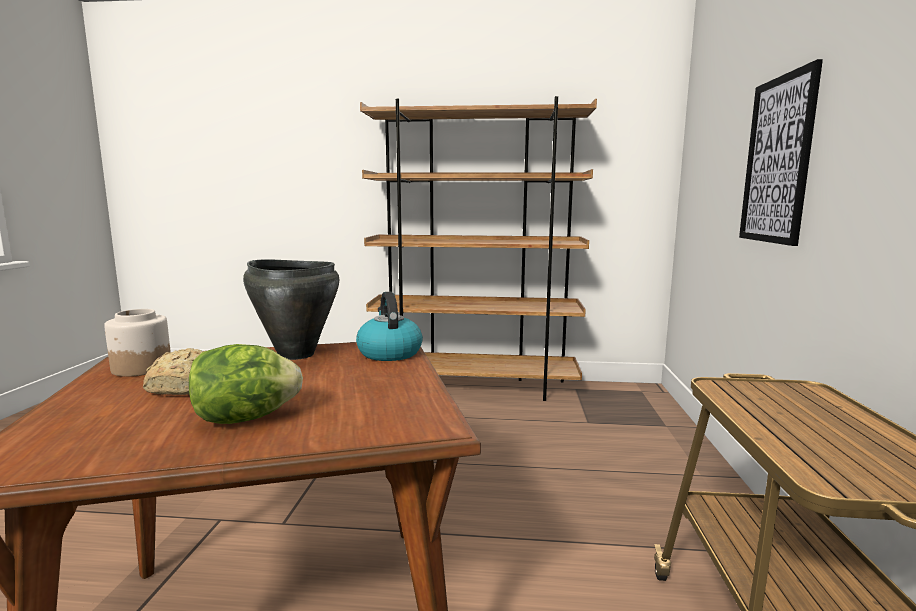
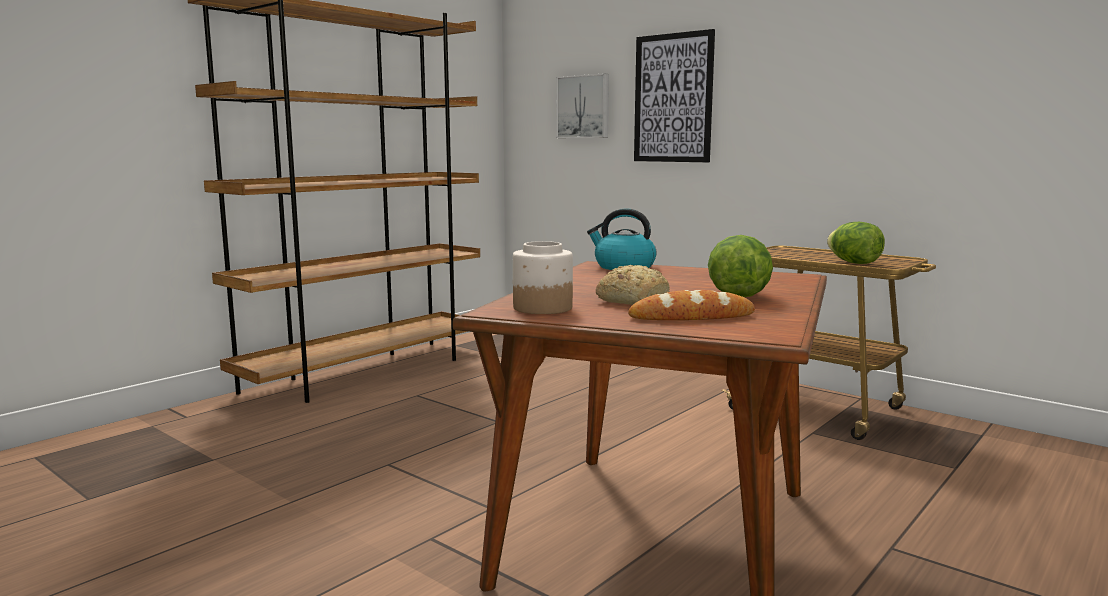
camera: 55 degrees left, 0 degrees up
black cooking pot [243,260,340,360] -> none
none -> picture [556,73,609,138]
none -> bread [628,290,755,320]
none -> lettuce [827,222,885,264]

